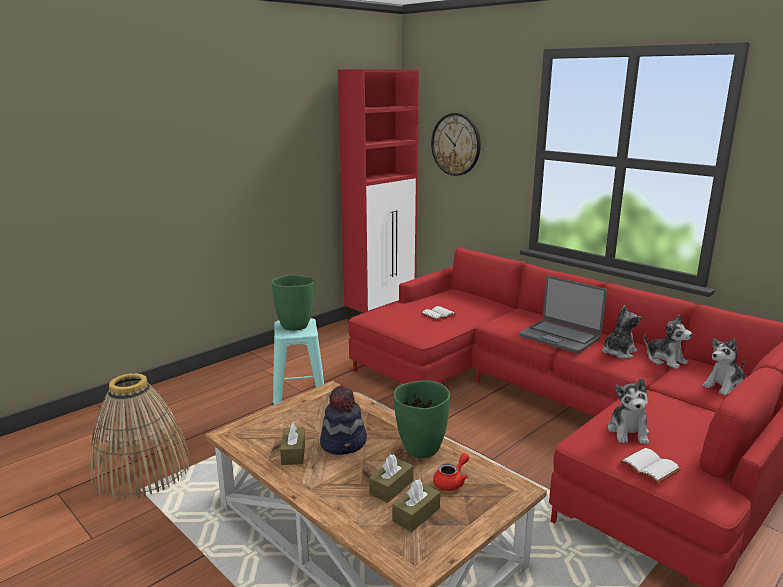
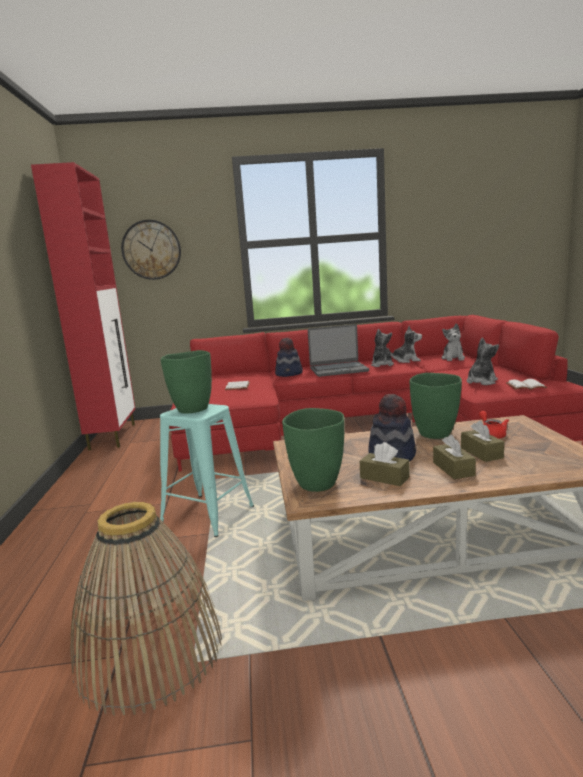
camera: 50 degrees left, 5 degrees down
brown tissue box [392,480,440,532] -> brown tissue box moved to [433,435,476,479]
plush toy [608,379,649,444] -> plush toy turned 90 degrees counterclockwise [467,338,499,385]
none -> hat [275,338,303,377]
none -> green vase [282,408,345,492]

